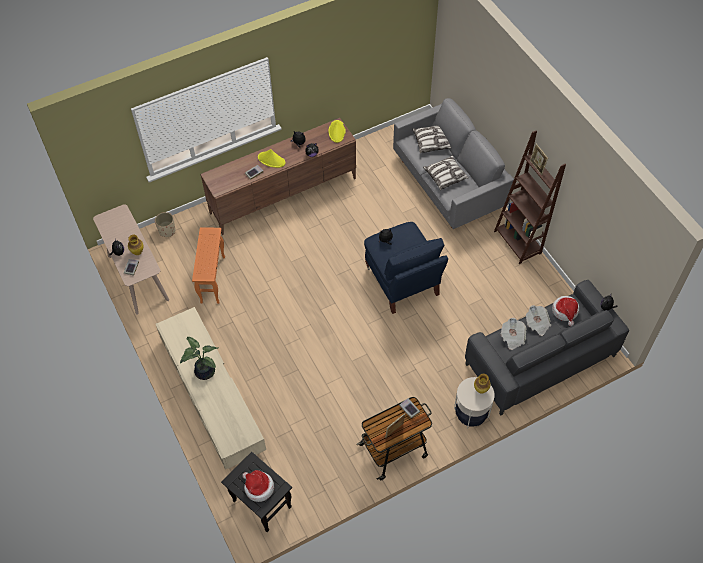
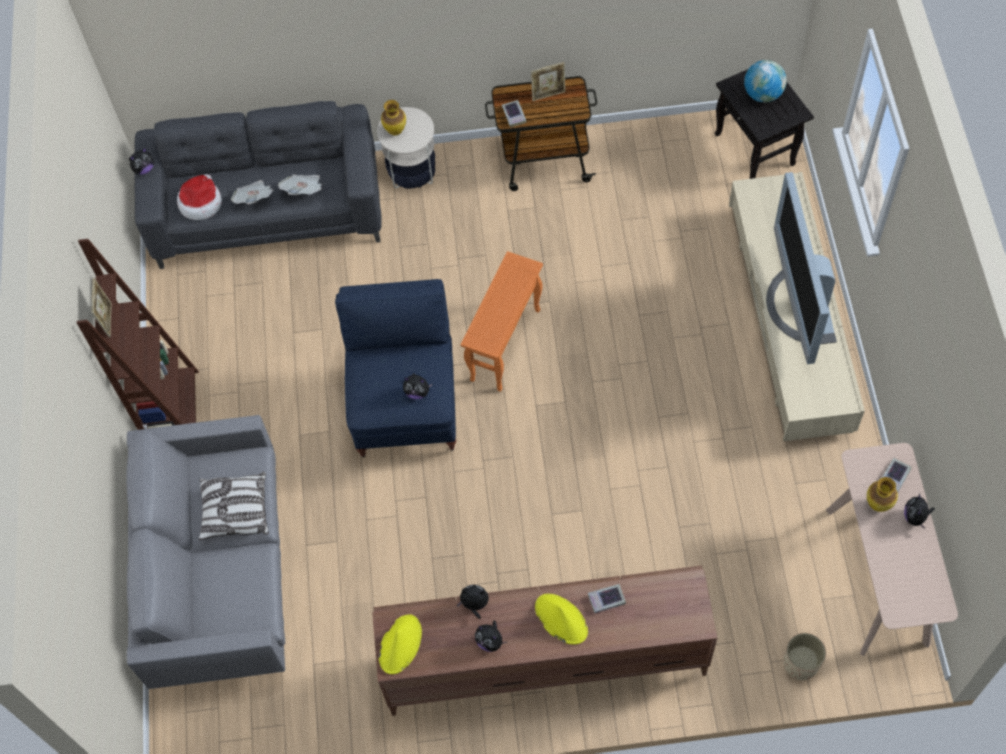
camera: 155 degrees left, 5 degrees up
potted plant [180,337,218,380] -> television [766,172,837,364]
orange side table [192,227,225,304] -> orange side table moved to [460,251,543,392]
hat [242,470,274,502] -> globe [744,60,787,103]
pillow [413,125,451,153] -> none

